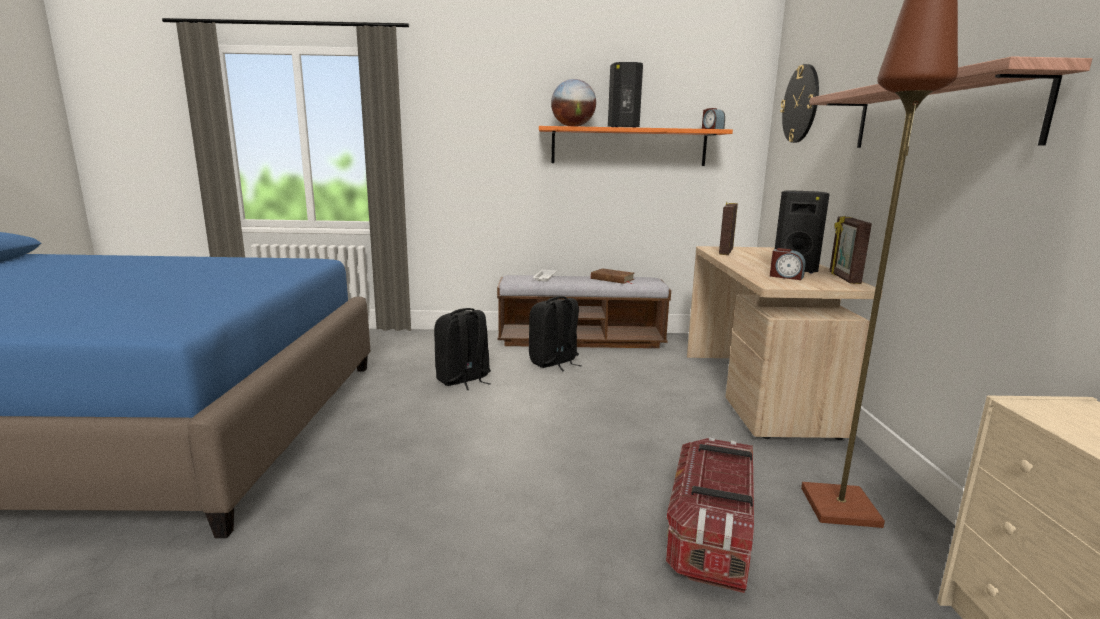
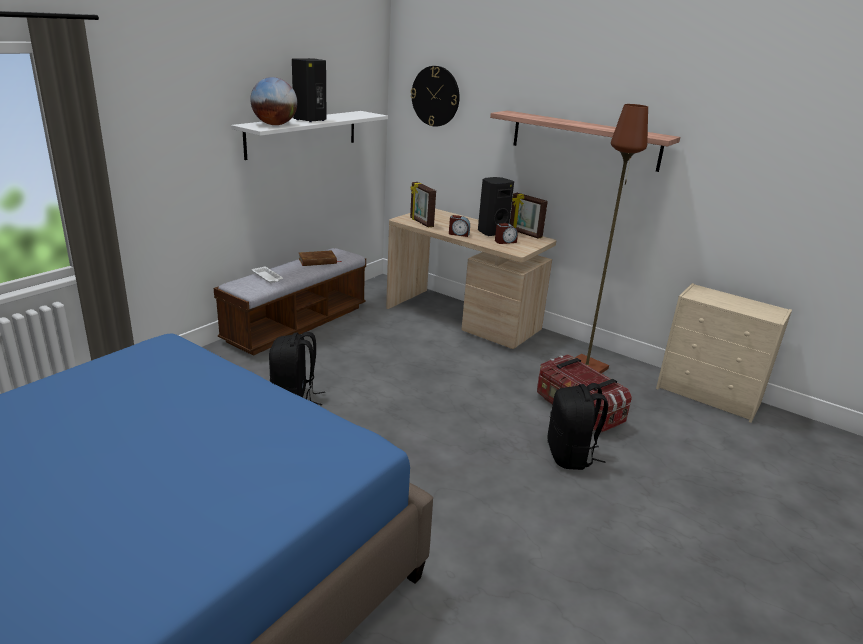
camera: 55 degrees left, 10 degrees up
black backpack [529,296,582,371] -> black backpack moved to [547,383,608,470]
orange shelf [539,126,733,166] -> white shelf [231,111,388,160]
alarm clock [702,108,725,129] -> alarm clock moved to [449,215,470,237]

